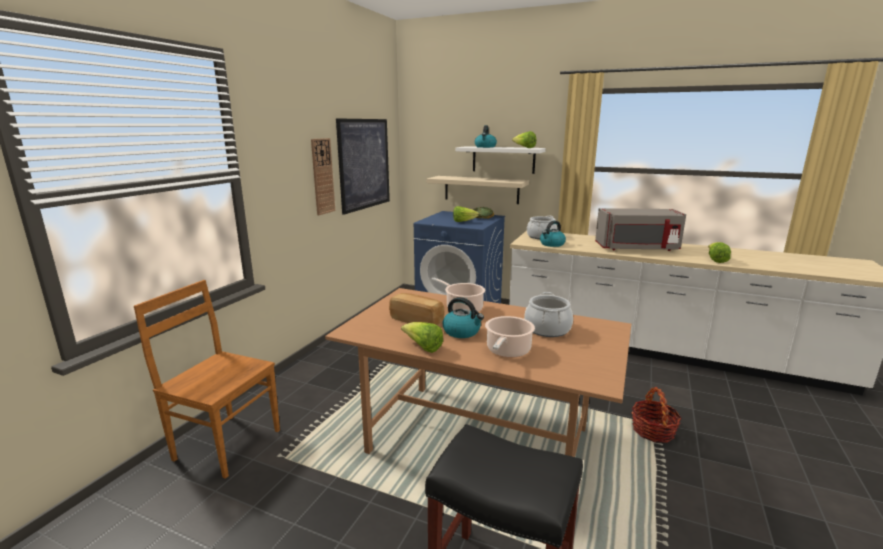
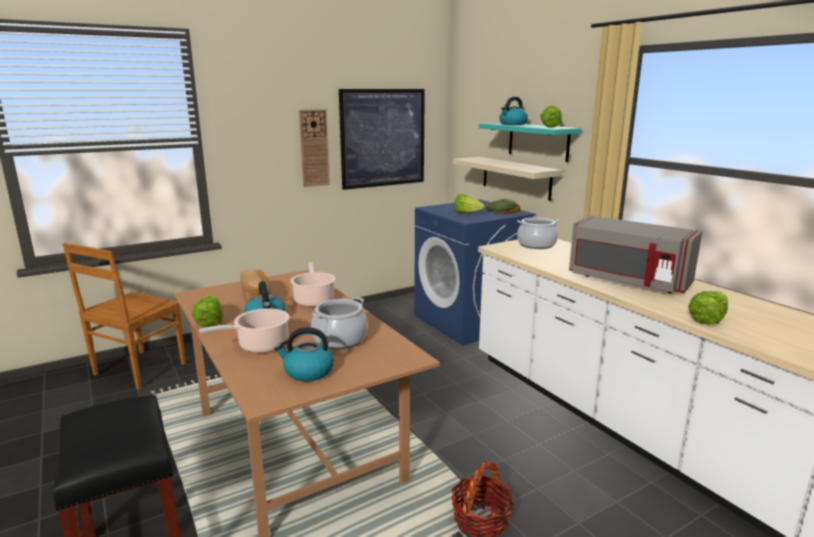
camera: 35 degrees right, 0 degrees up
brown chair [134,280,280,479] -> brown chair turned 120 degrees counterclockwise [63,243,186,390]
white shelf [456,146,546,174] -> turquoise shelf [479,123,581,162]
kettle [540,221,566,247] -> kettle moved to [274,327,334,381]

